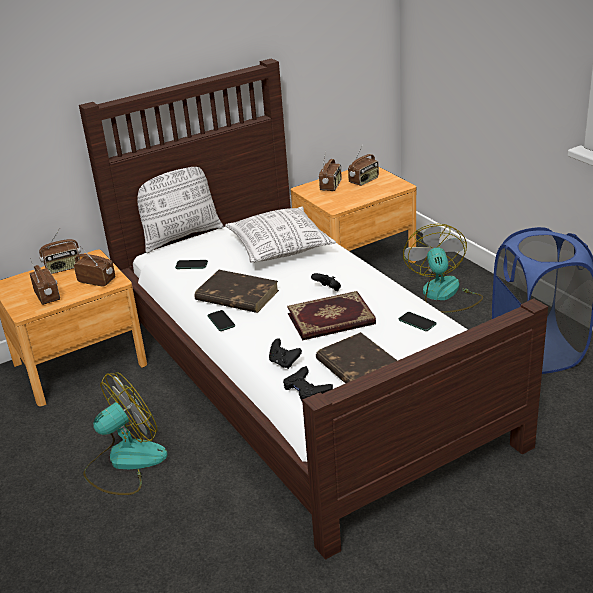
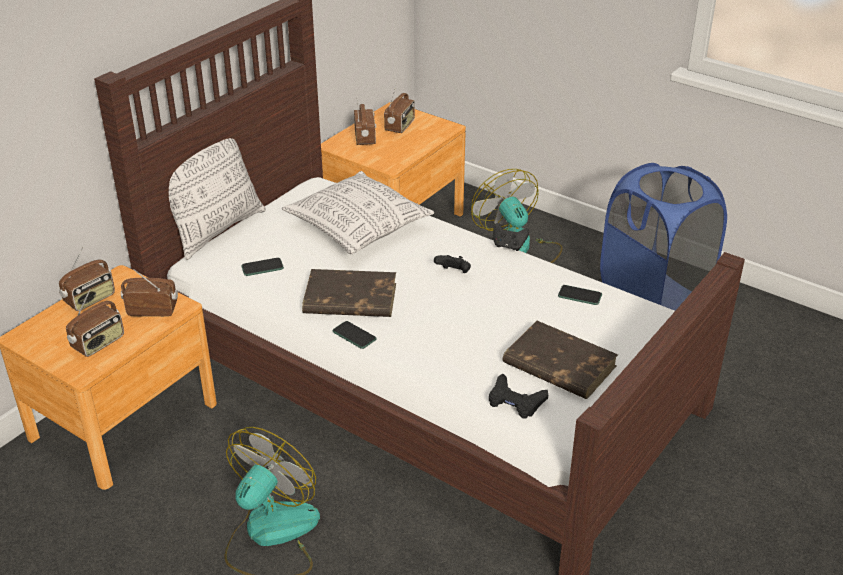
camera: 25 degrees left, 5 degrees up
radio [30,258,60,305] -> radio turned 90 degrees clockwise [66,289,124,357]
black game controller [269,338,302,369] -> black game controller moved to [493,223,529,251]
book [287,291,376,340] -> none

